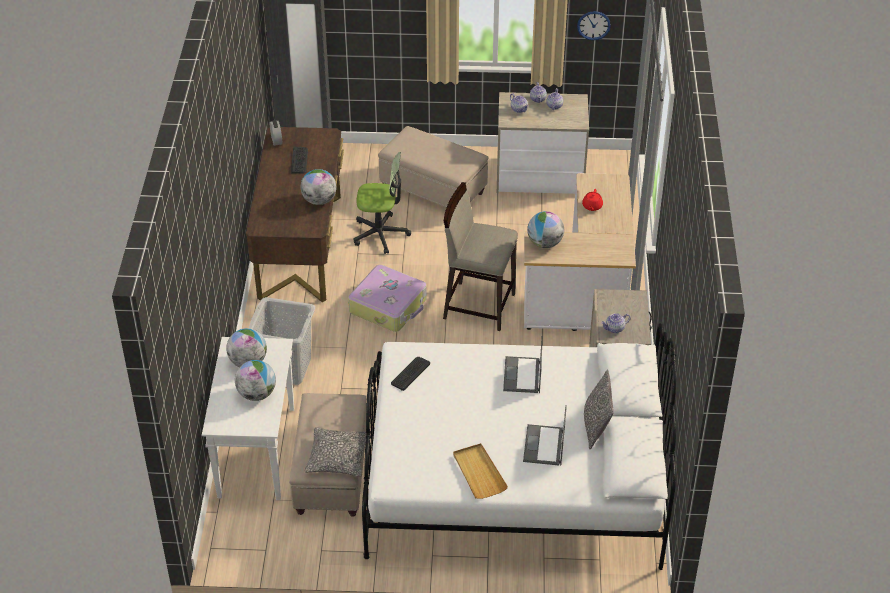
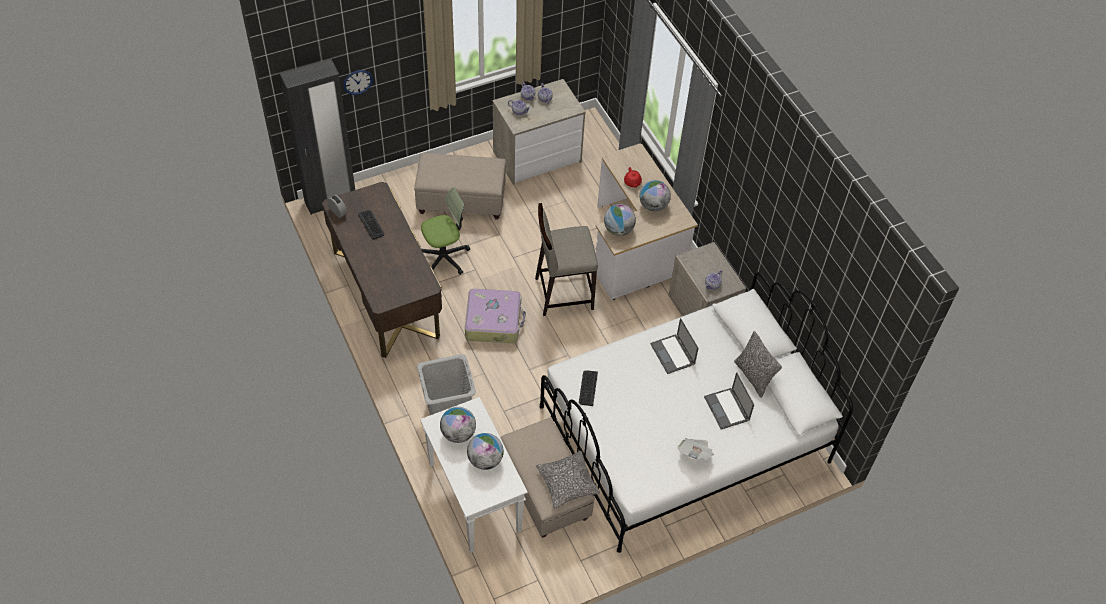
camera: 30 degrees left, 10 degrees up
globe [301,169,336,205] -> globe moved to [639,180,671,212]
beige tray [453,443,508,499] -> newspaper [678,438,714,460]
wall clock [577,11,611,40] -> wall clock moved to [343,70,373,95]

